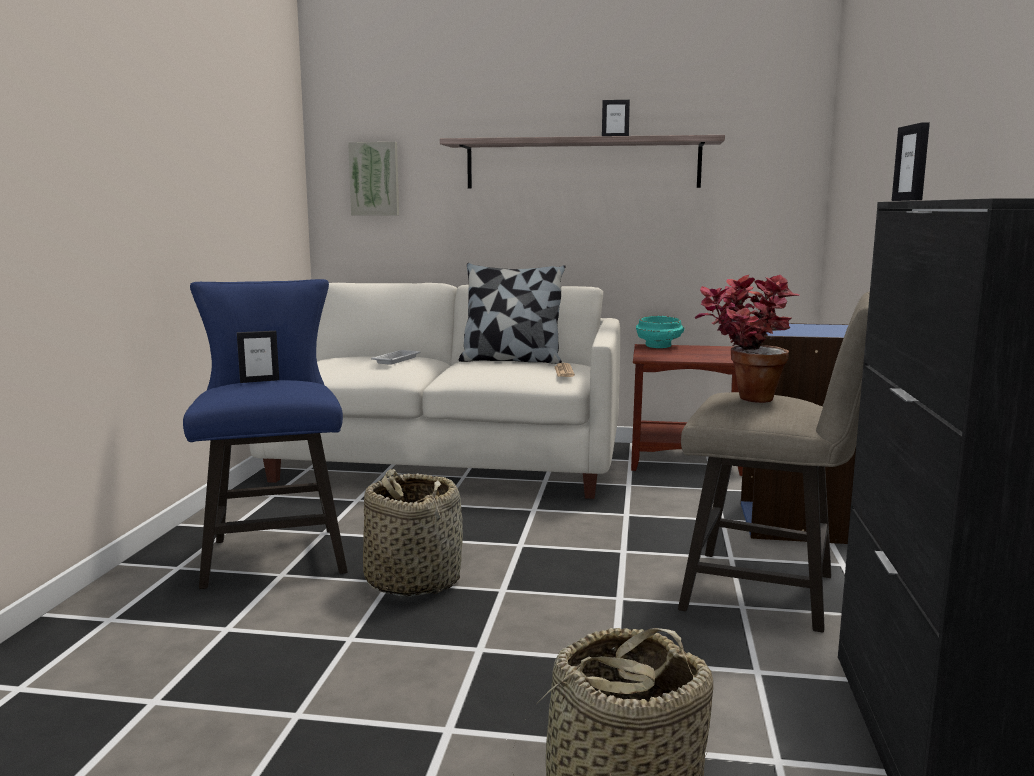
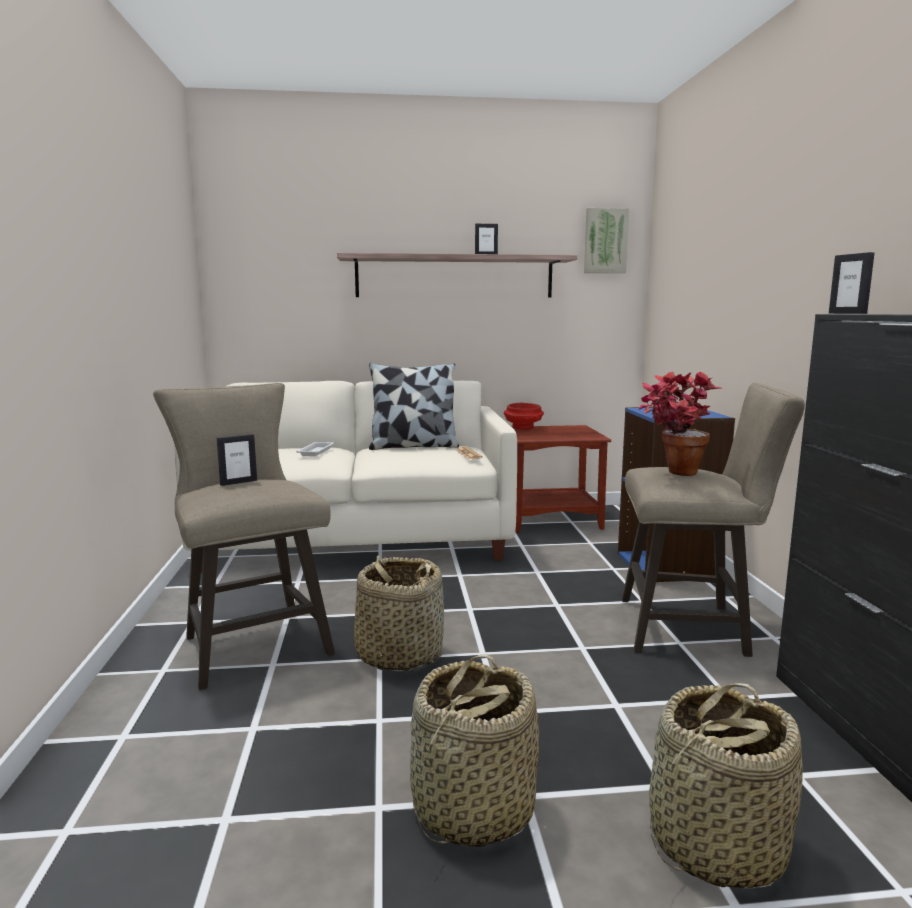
camera: 15 degrees left, 0 degrees up
blue stool [183,279,348,589] -> beige stool [153,383,335,690]
picture [348,142,399,215] -> picture moved to [584,208,629,273]
turquoise bowl [636,316,684,348] -> red bowl [504,403,544,430]
none -> basket [410,654,539,847]

